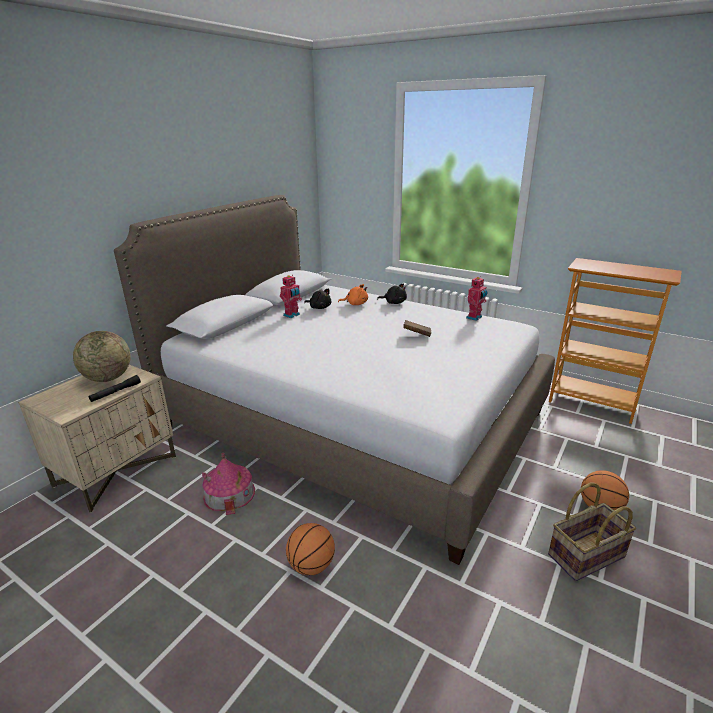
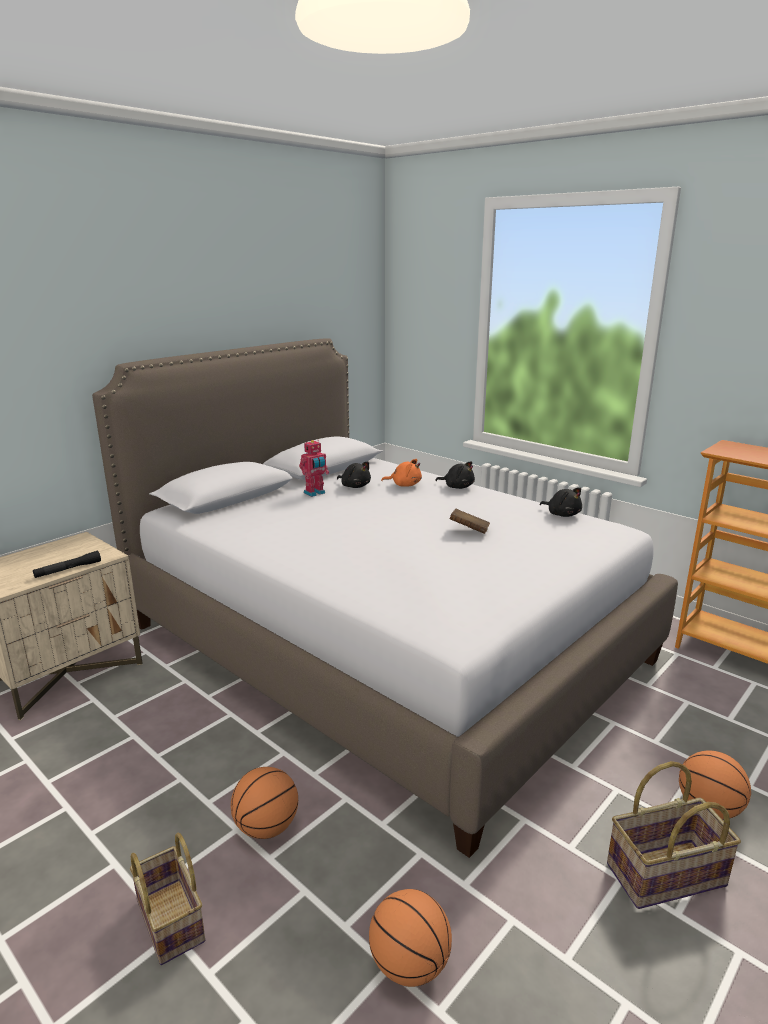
camera: 10 degrees right, 5 degrees down
globe [73,331,131,382] -> none
toy house [202,453,255,515] -> none
toy robot [466,276,487,321] -> black plush toy [540,488,582,517]
none -> basket [130,833,205,965]
none -> basketball [369,889,452,987]

